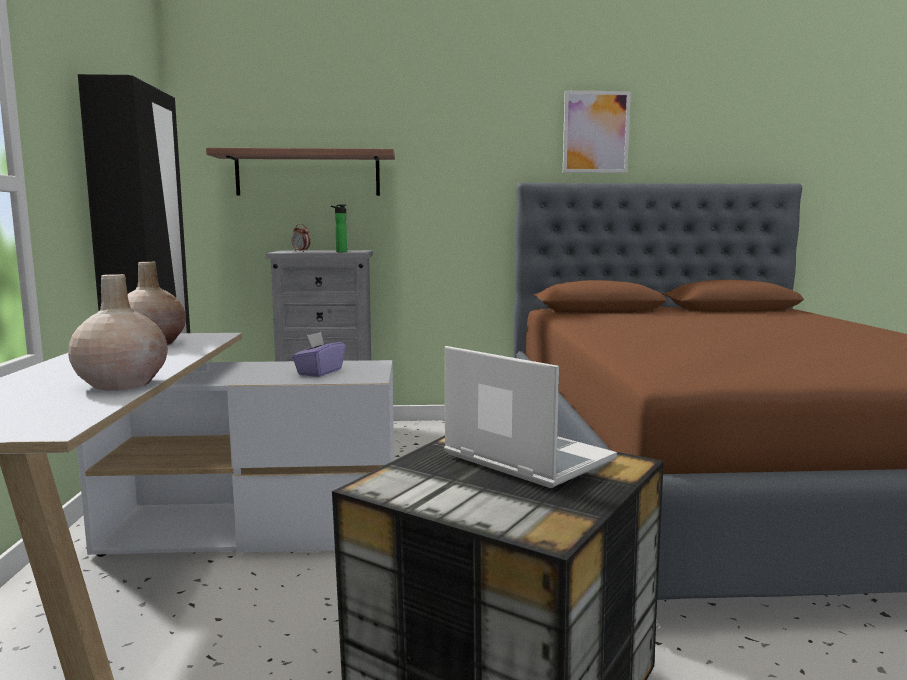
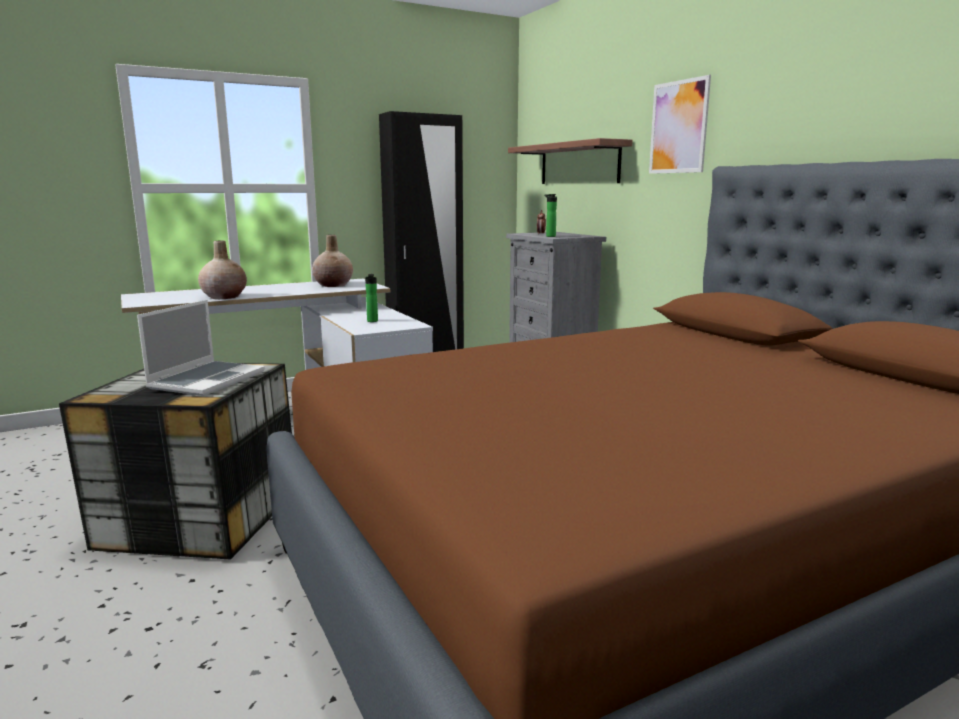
camera: 65 degrees right, 5 degrees up
purple tissue box [292,332,345,377] -> bottle [365,274,378,322]
picture [563,91,631,173] -> picture moved to [649,75,711,174]

